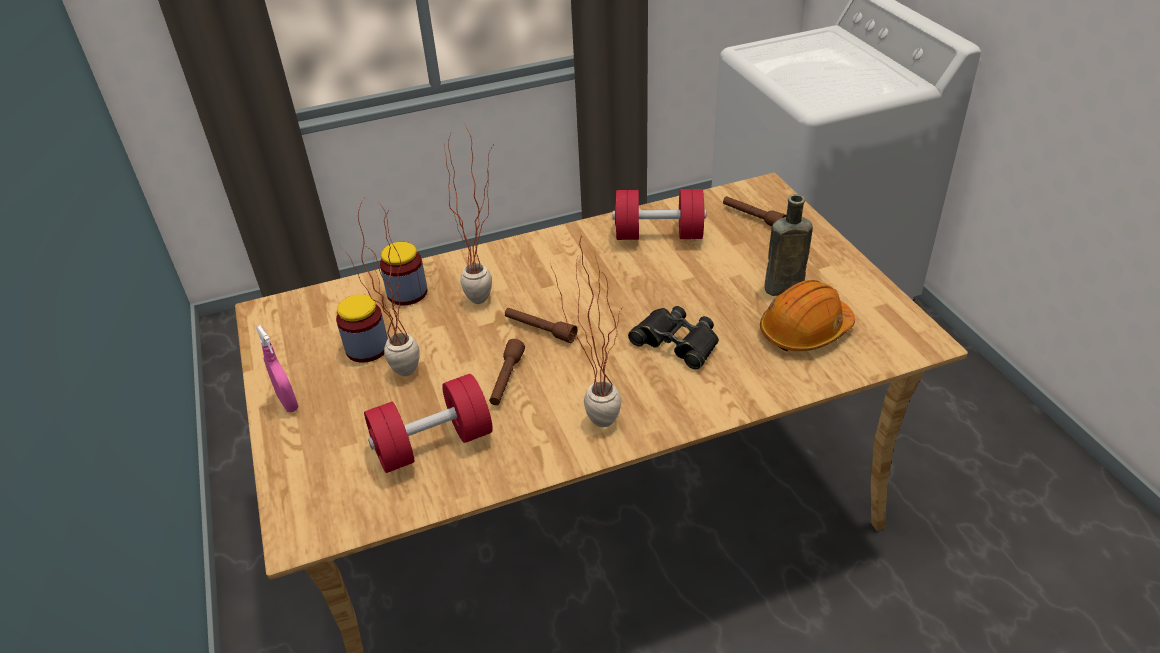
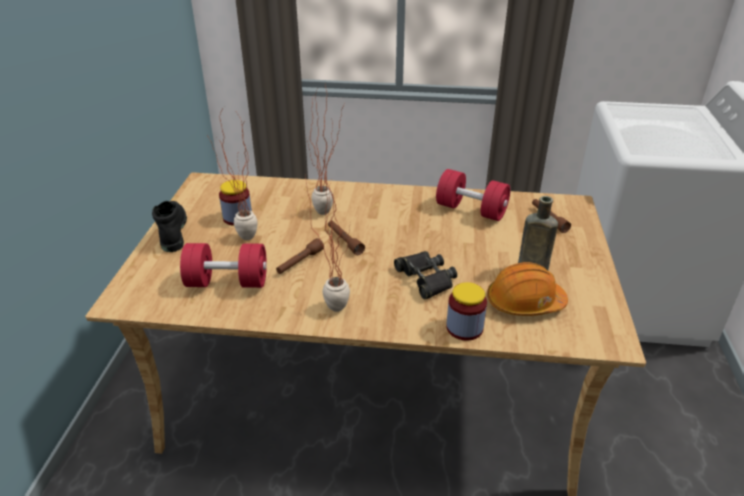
camera: 25 degrees right, 5 degrees down
pink spray bottle [256,325,299,412] -> black boot [152,201,187,252]
jar [380,242,427,305] -> jar moved to [446,282,487,341]

